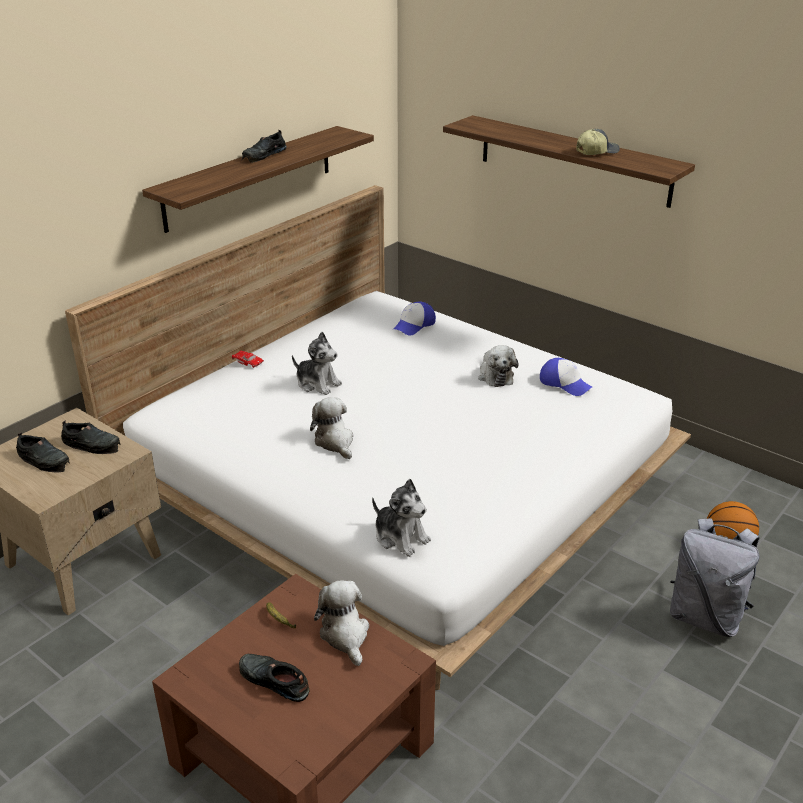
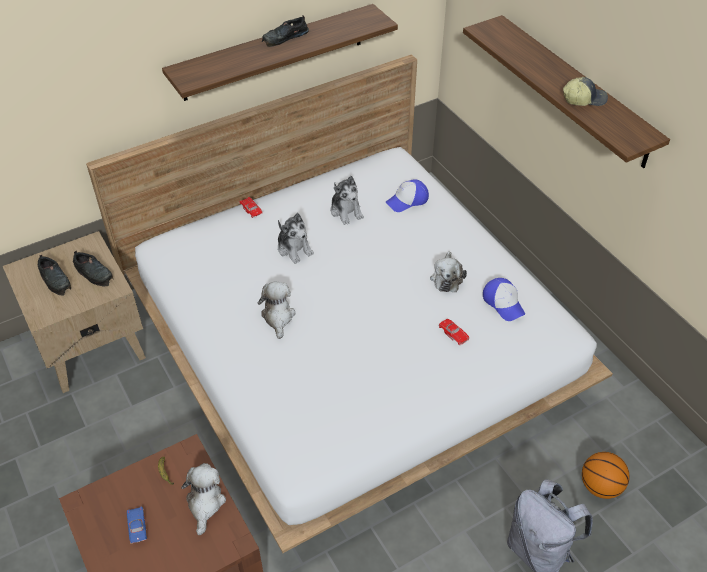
camera: 20 degrees right, 15 degrees up
black shoe [239,654,309,702] -> blue toy car [127,507,147,543]
plush toy [372,479,431,557] -> plush toy moved to [330,176,364,225]
none -> red toy car [439,319,469,345]

